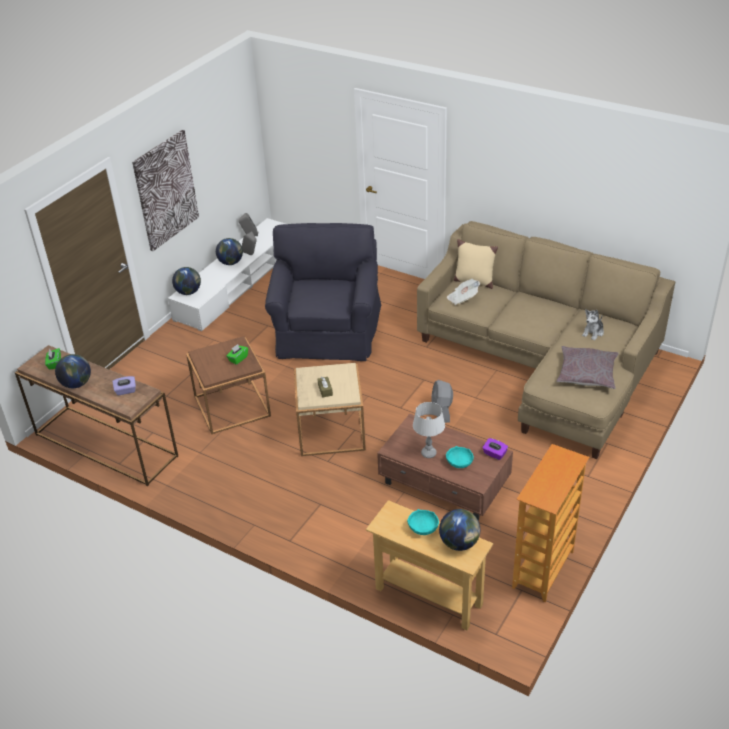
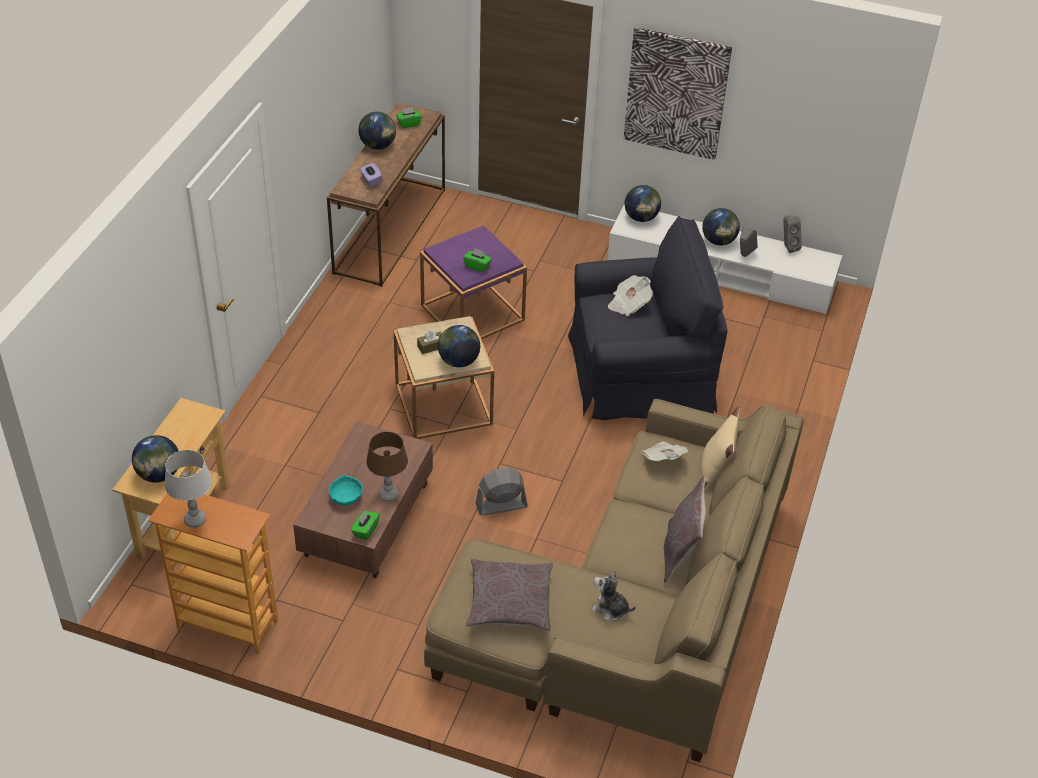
camera: 75 degrees right, 5 degrees up
brown side table [186,336,271,434] -> purple side table [420,225,527,339]
turquoise bowl [407,509,439,535] -> none
grey table lamp [413,402,445,458] -> grey table lamp moved to [165,450,212,528]
purple tissue box [482,438,508,460] -> green tissue box [351,511,380,540]
none -> brown table lamp [366,432,408,501]
none -> globe [438,325,480,367]
none -> newspaper [608,275,653,316]
none -> grey pillow [664,475,706,583]

